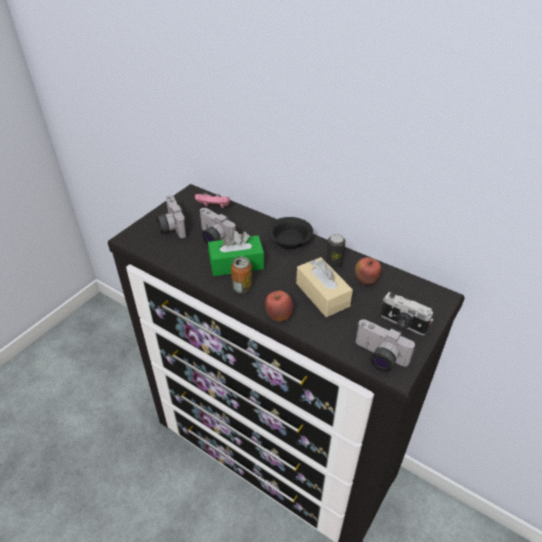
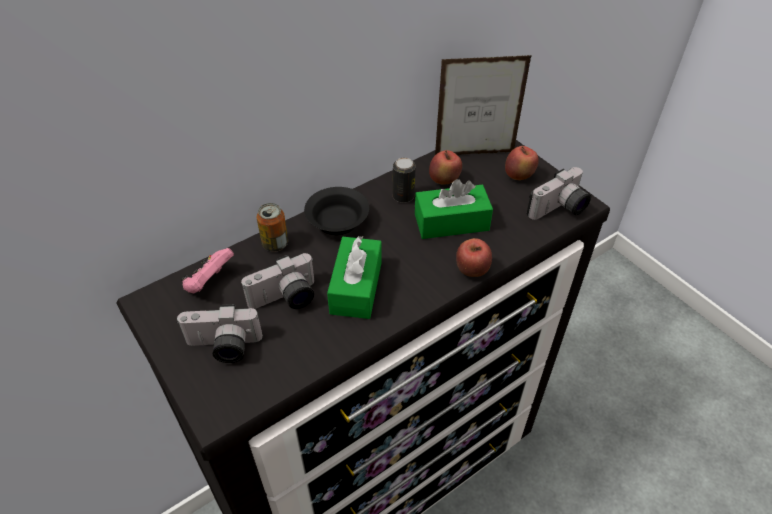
camera: 70 degrees left, 5 degrees up
can [231,257,252,293] -> can moved to [257,203,288,252]
beige tissue box [296,257,353,317] -> green tissue box [415,179,493,239]
camera [381,292,433,335] -> apple [505,146,539,180]
none -> picture frame [435,55,532,155]

